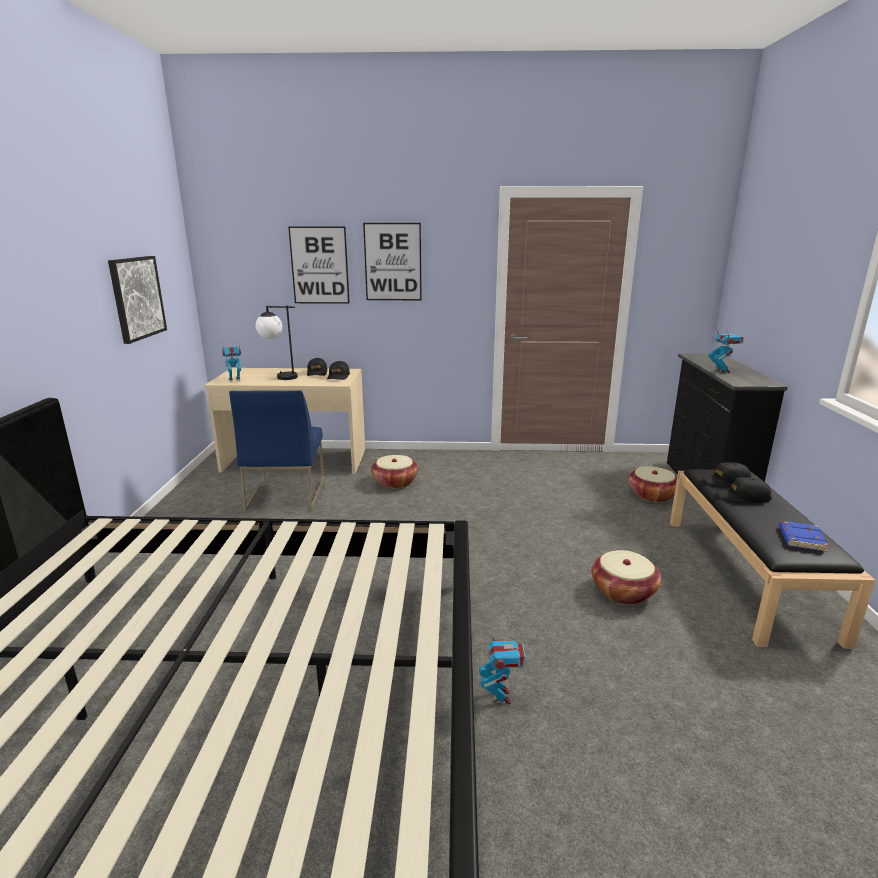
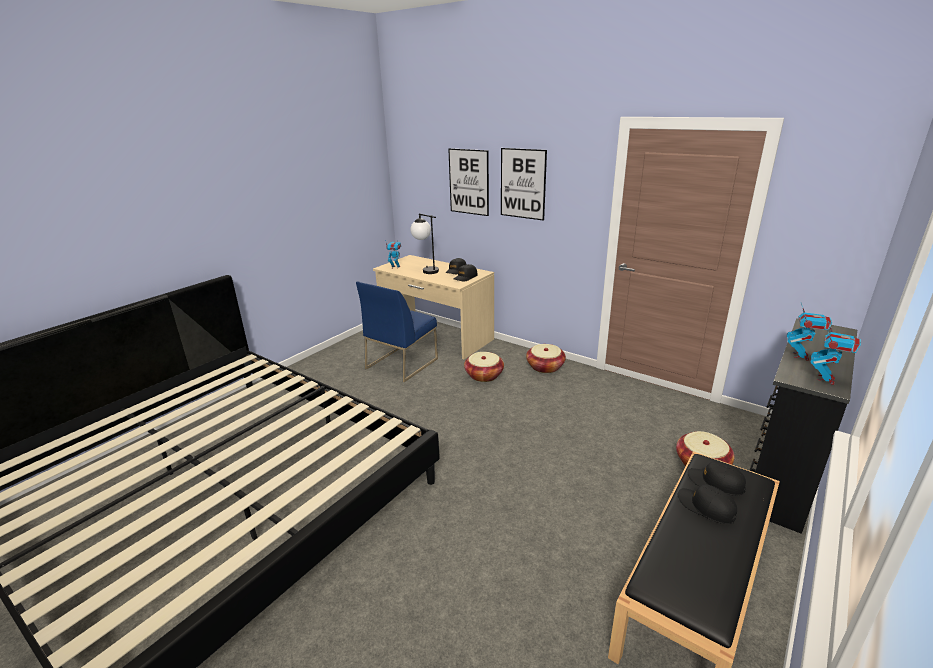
camera: 35 degrees right, 5 degrees up
picture [108,256,167,344] -> none
toy robot [479,629,526,704] -> toy robot moved to [810,321,861,385]
basket [591,550,661,605] -> basket moved to [526,344,566,373]
blue book [779,521,828,552] -> none

